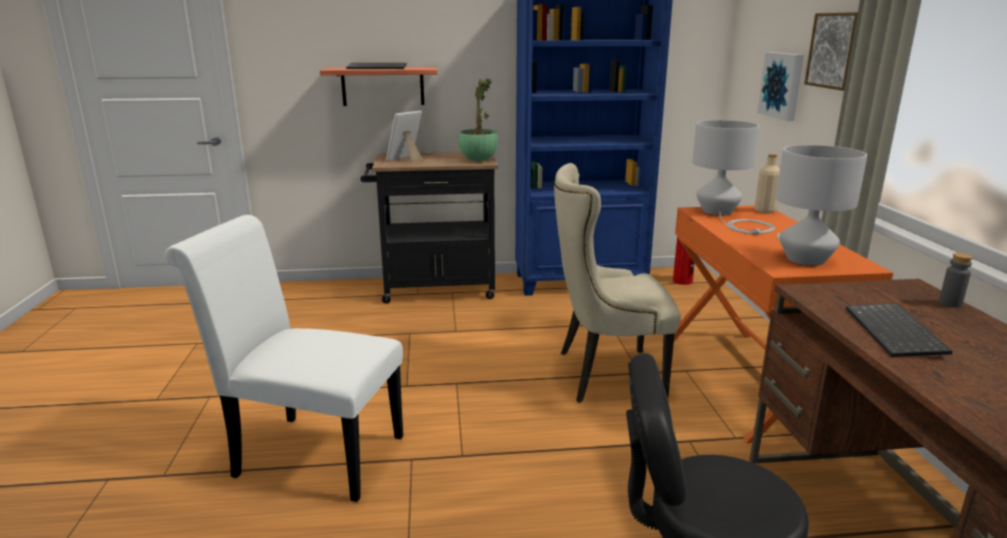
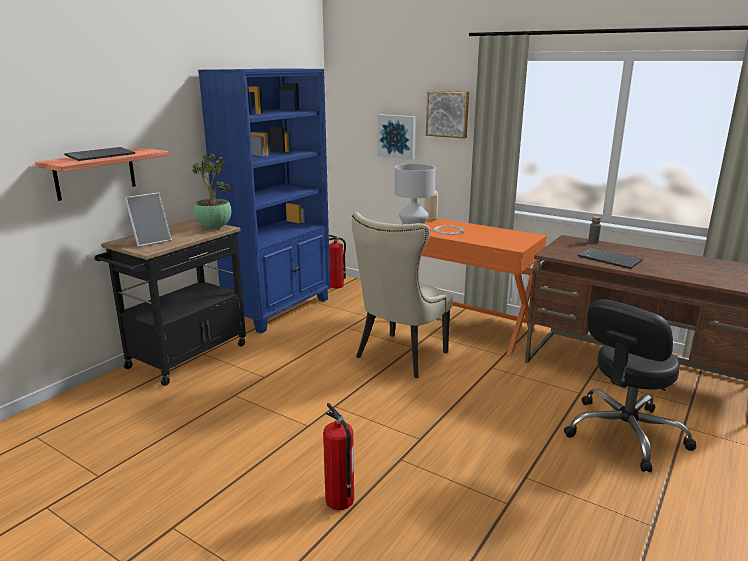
camera: 50 degrees left, 0 degrees up
white chair [165,215,403,502] -> fire extinguisher [323,403,354,510]
picture frame [386,111,423,162] -> picture frame turned 120 degrees counterclockwise [125,192,172,247]
grey table lamp [776,145,867,266] -> none

